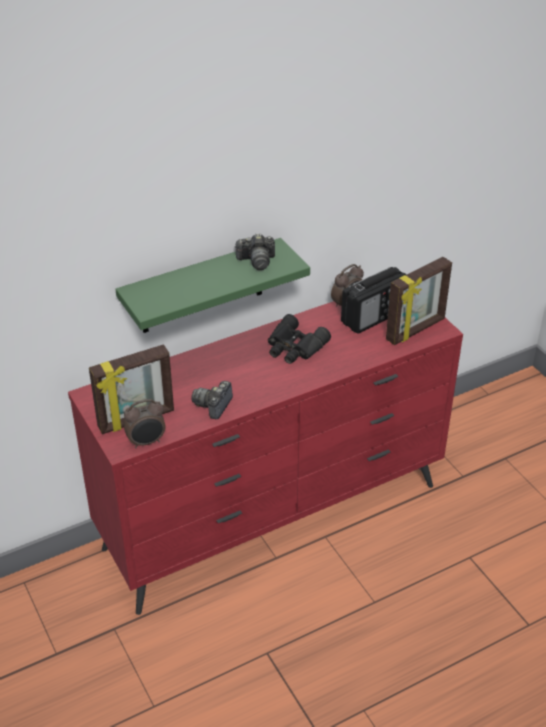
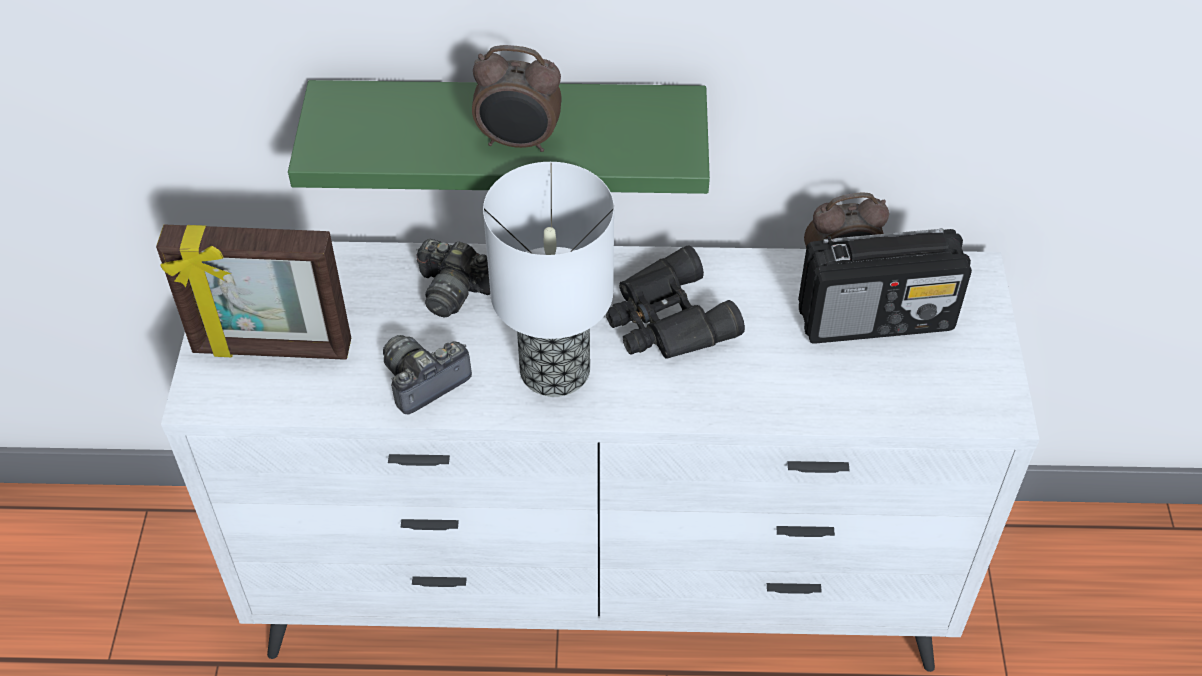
camera: 30 degrees right, 10 degrees up
red dresser [68,301,463,615] -> white dresser [161,242,1039,672]
alarm clock [123,399,166,449] -> alarm clock moved to [472,45,562,152]
camera [234,234,275,270] -> camera moved to [416,239,490,317]
picture frame [386,257,452,345] -> none
none -> table lamp [483,162,614,397]

